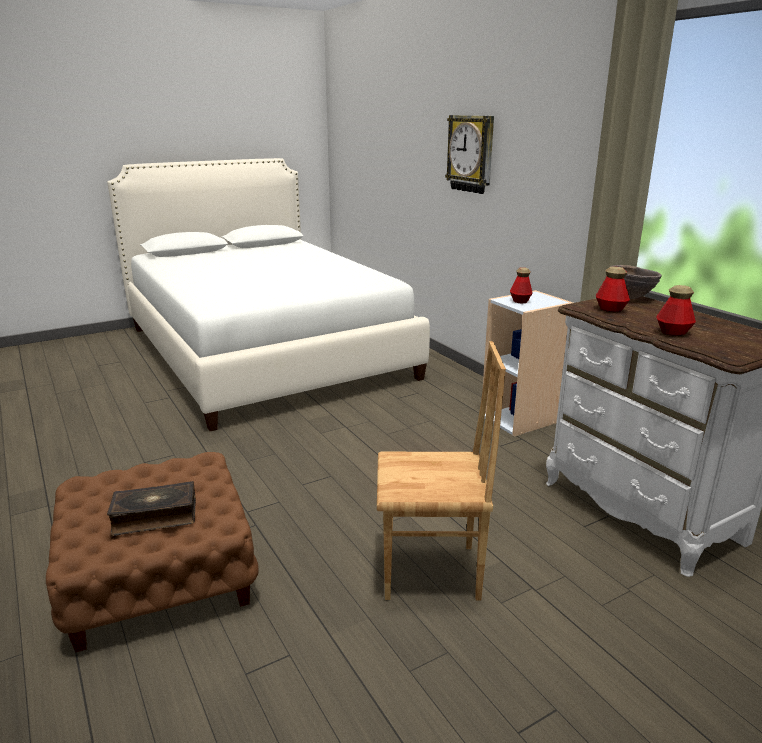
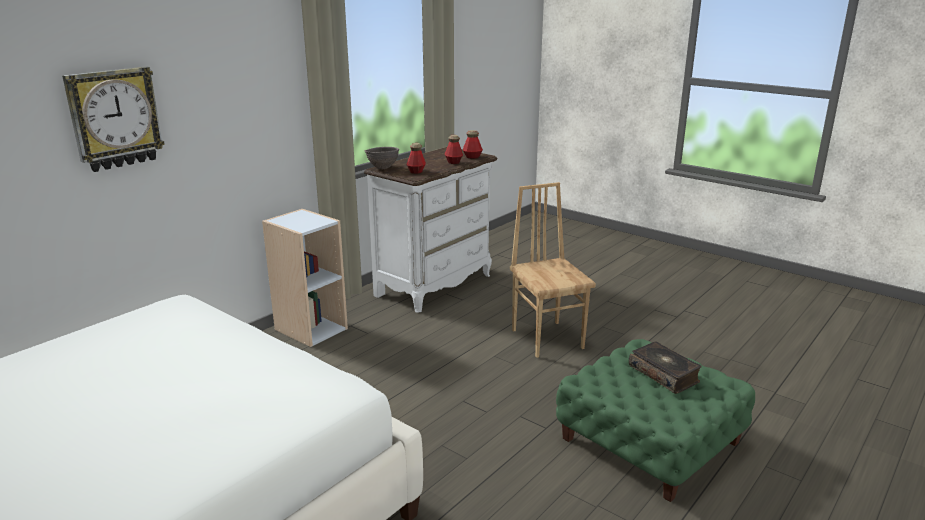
camera: 110 degrees left, 0 degrees up
brown ottoman [46,452,259,652] -> green ottoman [556,339,755,502]
bottle [510,267,532,304] -> bottle moved to [463,130,483,159]

